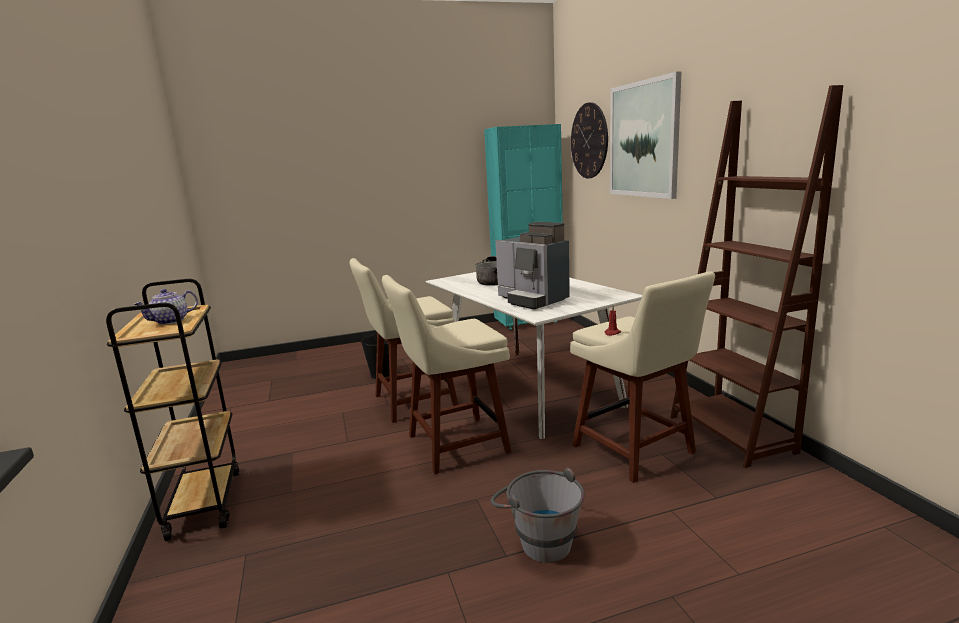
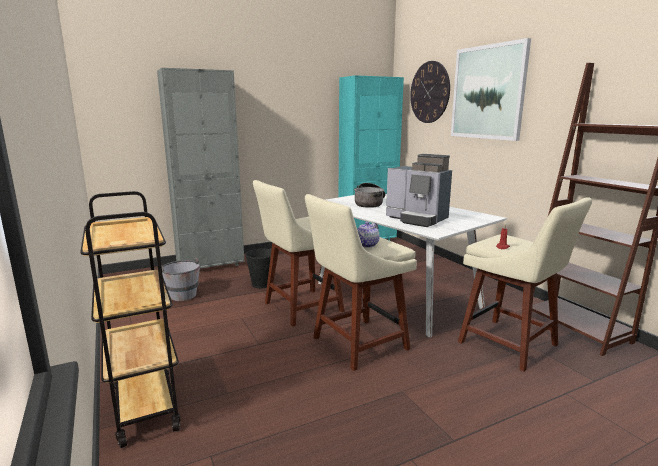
camera: 10 degrees left, 0 degrees up
teapot [134,289,198,325] -> teapot moved to [357,222,380,248]
grey bucket [491,468,585,563] -> grey bucket moved to [162,257,201,301]
none -> grey cabinet [157,68,244,268]

